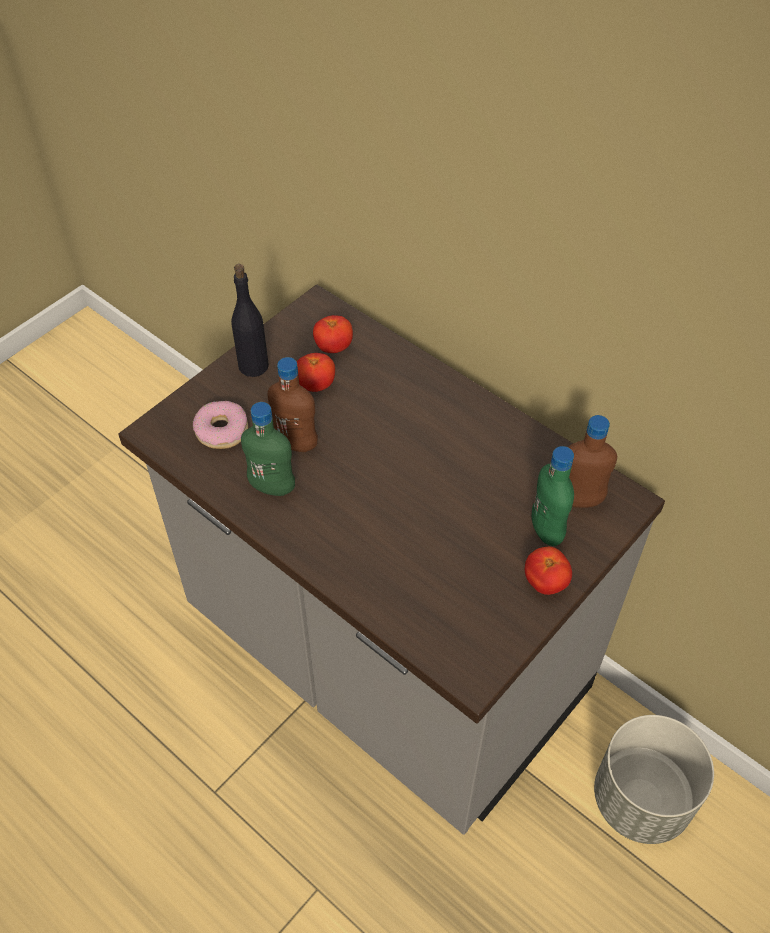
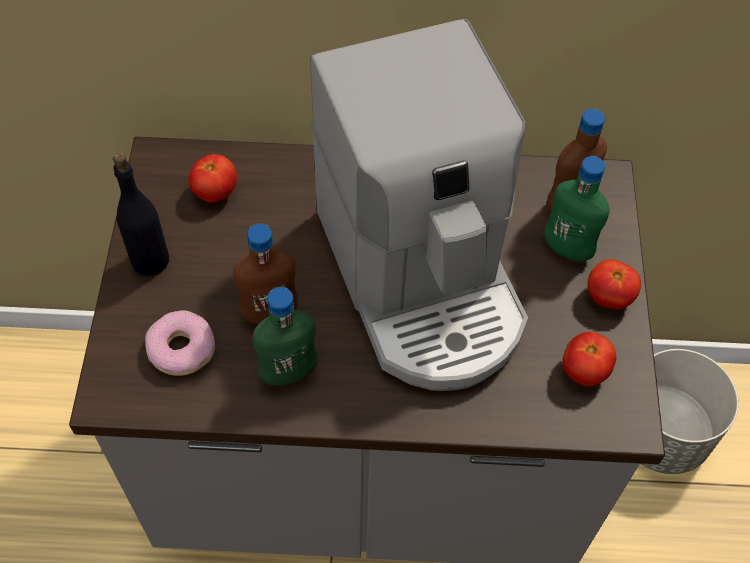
camera: 40 degrees left, 5 degrees up
tomato [297,353,335,392] -> tomato moved to [562,332,616,386]
none -> coffee machine [310,19,528,391]

